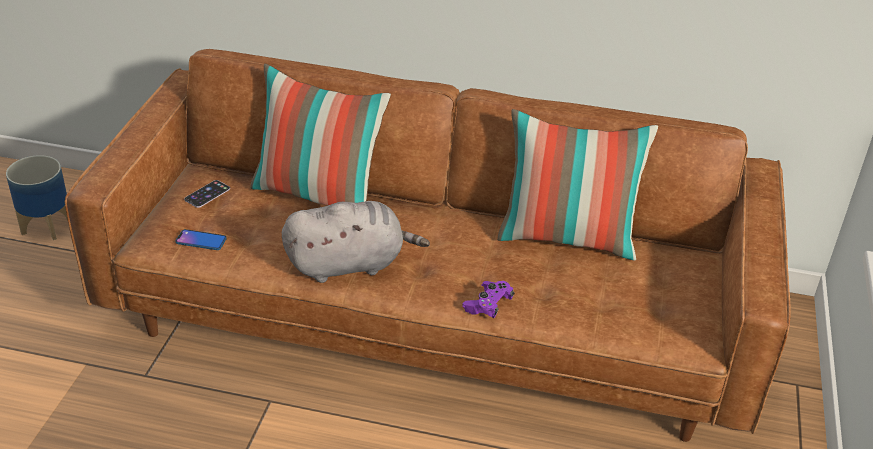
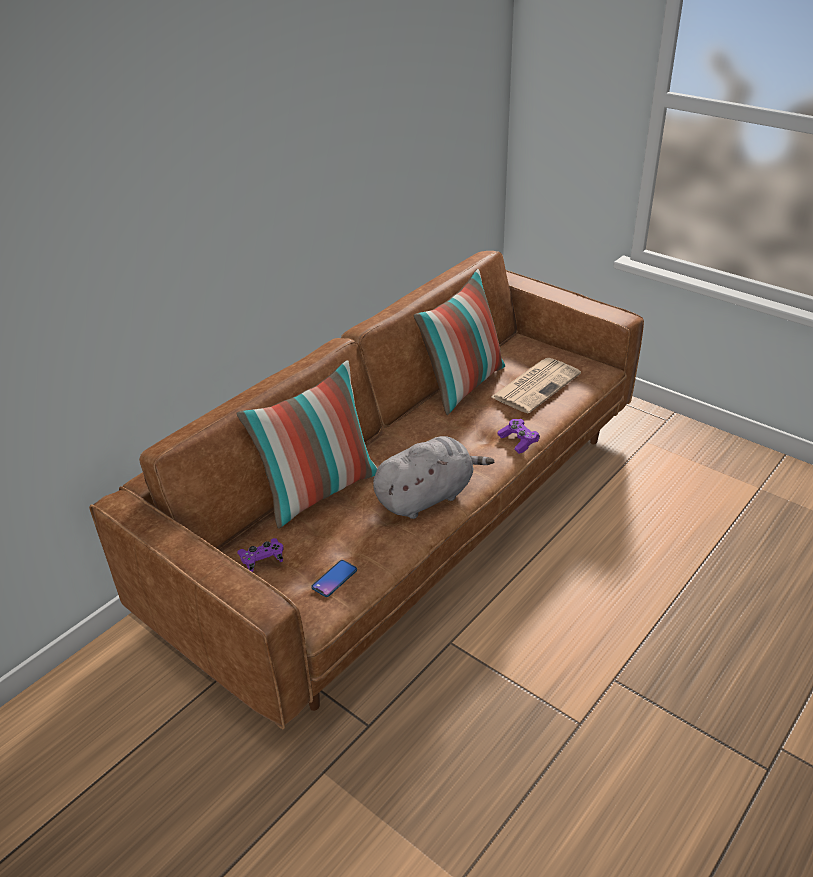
camera: 60 degrees left, 0 degrees up
planter [6,155,68,240] -> none
phone [184,180,230,208] -> purple game controller [237,538,284,572]
grey plush toy [282,201,430,283] -> grey plush toy turned 45 degrees clockwise [373,436,494,519]
none -> newspaper [491,358,581,413]

